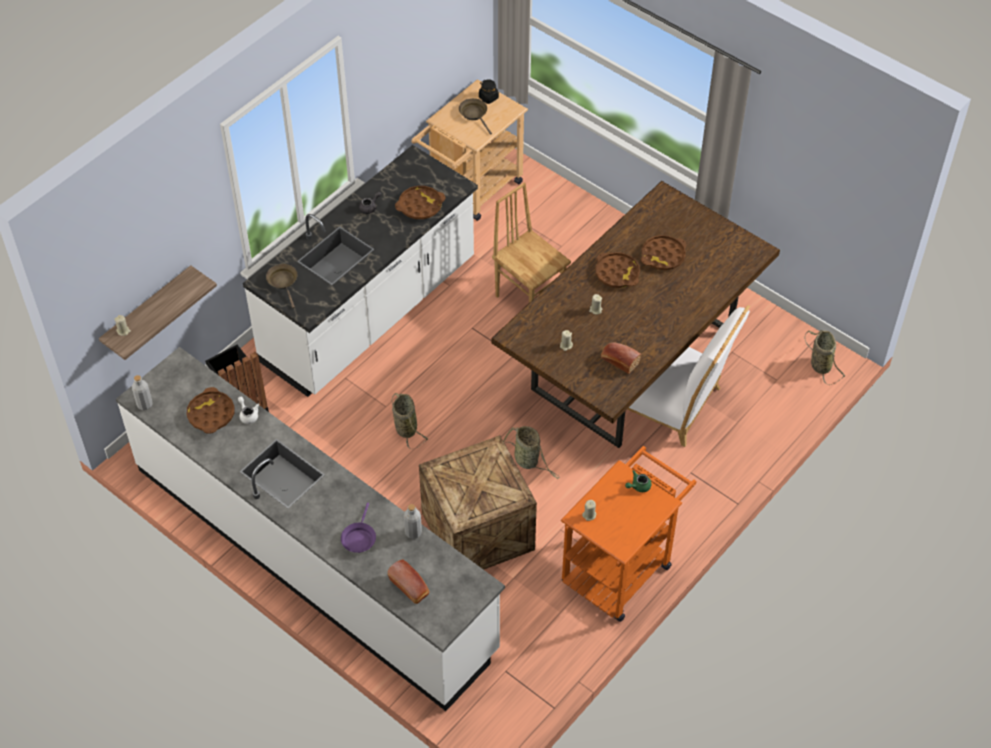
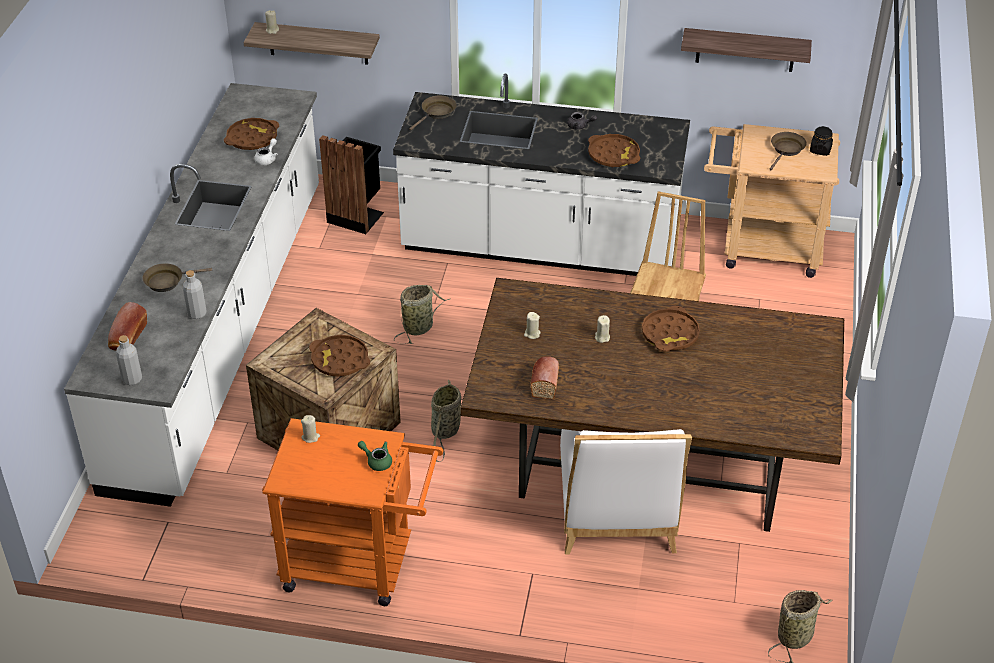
camera: 60 degrees right, 10 degrees down
grey bottle [132,375,153,410] -> grey bottle moved to [116,335,142,385]
purple frying pan [341,503,376,553] -> brown frying pan [142,263,212,292]
brown tray [641,235,686,270] -> brown tray moved to [309,335,370,377]
none -> shelf [681,28,812,72]

